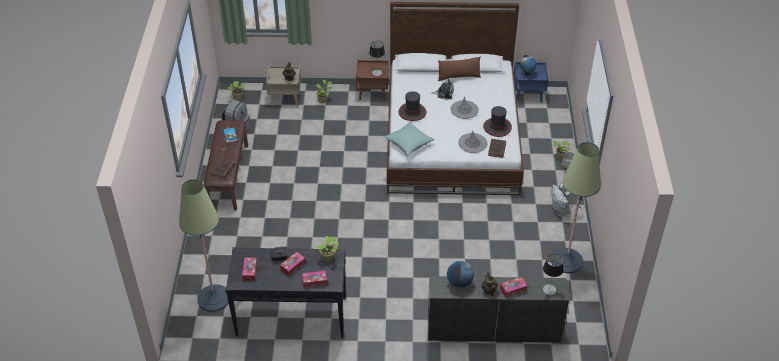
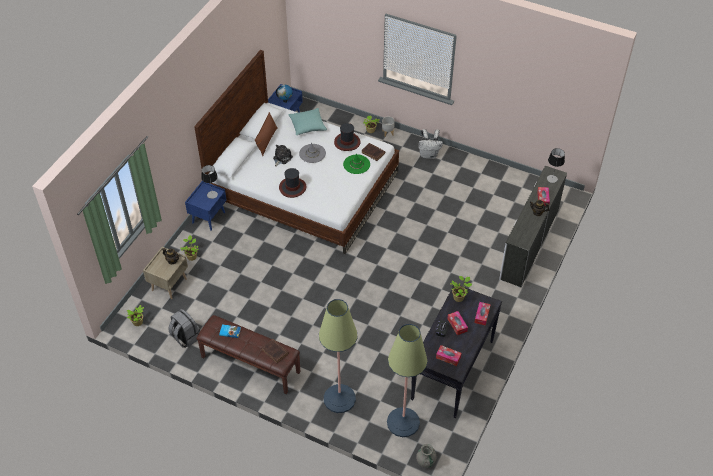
camera: 65 degrees left, 5 degrees up
brown nightstand [356,60,388,101] -> blue nightstand [185,181,227,231]
turquoise pillow [384,122,434,157] -> turquoise pillow moved to [288,108,327,135]
globe [447,261,474,288] -> none
grey hat [458,131,488,153] -> green hat [343,154,370,174]
floor lamp [551,142,601,274] -> floor lamp moved to [319,299,357,413]
none -> grey vase [416,444,437,468]

